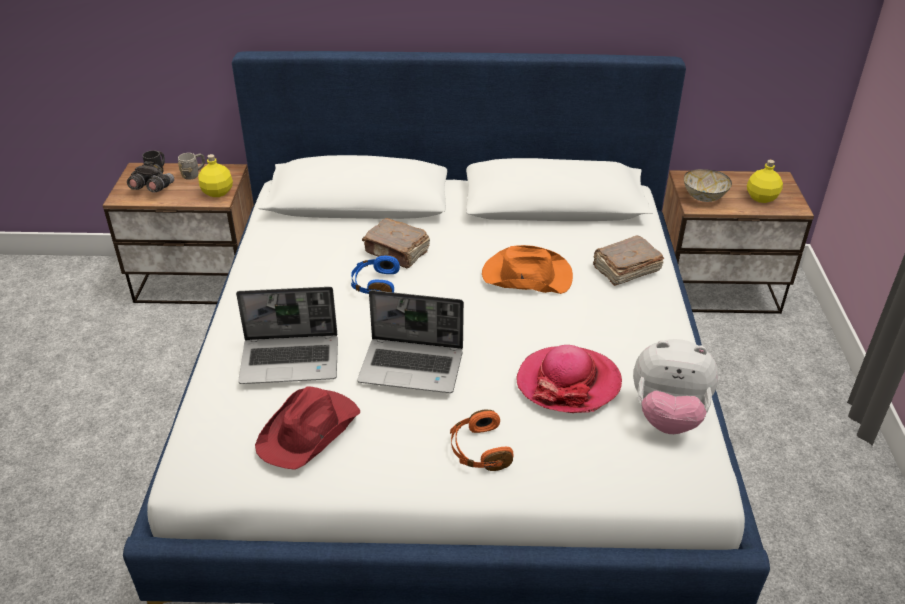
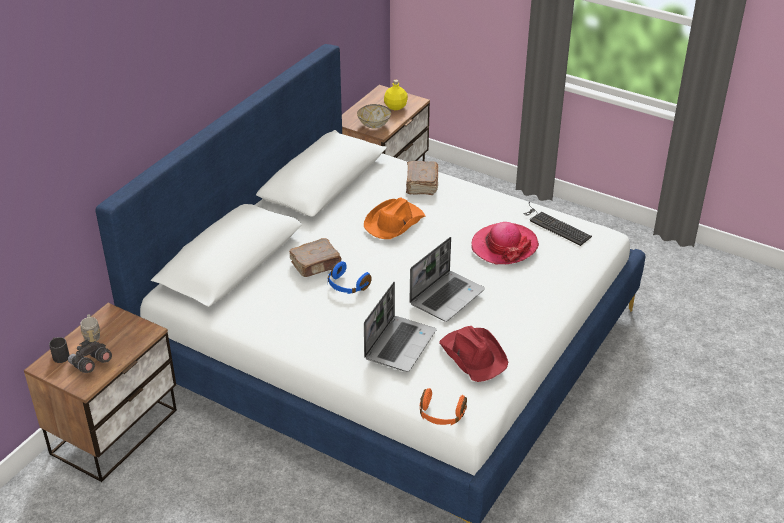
camera: 60 degrees left, 0 degrees up
yellow bottle [198,154,233,197] -> none
orange headphones [450,409,514,471] -> orange headphones moved to [420,388,467,425]
plush toy [633,339,719,434] -> keyboard [524,202,592,246]

